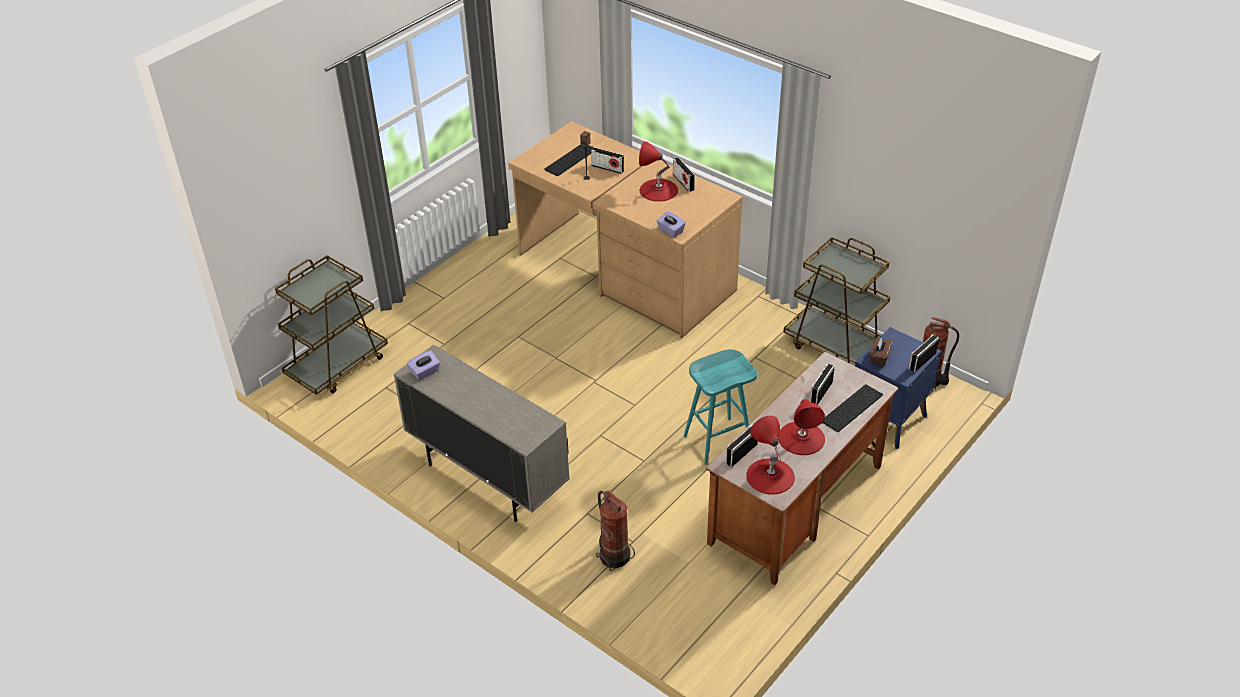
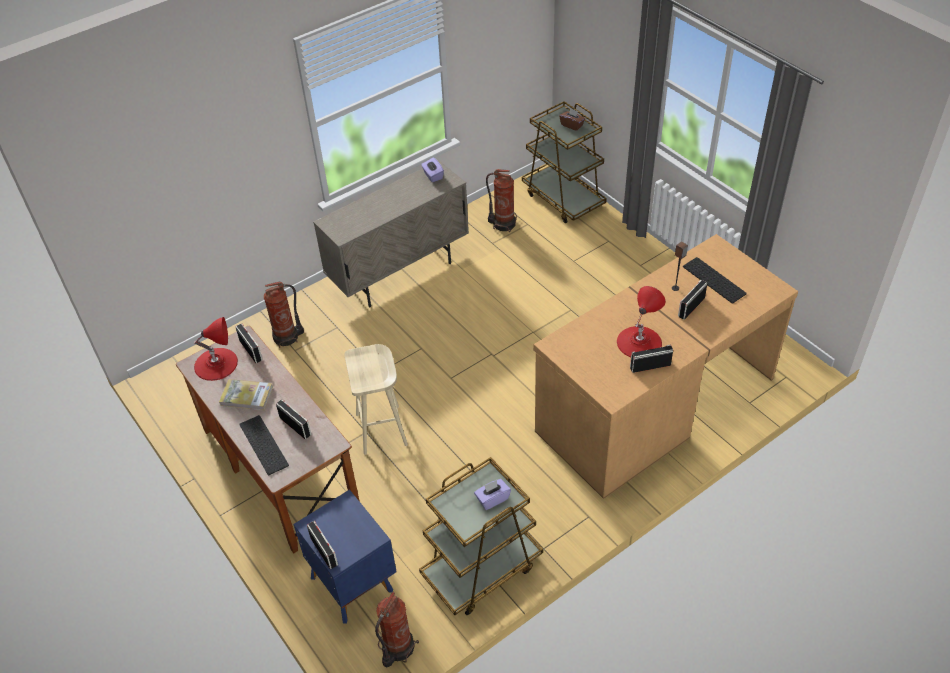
camera: 105 degrees right, 5 degrees up
purple tissue box [656,211,686,237] -> purple tissue box moved to [474,479,511,510]
turquoise stool [684,349,758,465] -> beige stool [345,344,408,455]
red table lamp [778,399,825,455] -> book [219,379,273,410]
brown tissue box [869,338,893,366] -> brown tissue box moved to [559,108,585,131]
none -> fire extinguisher [486,169,517,233]

